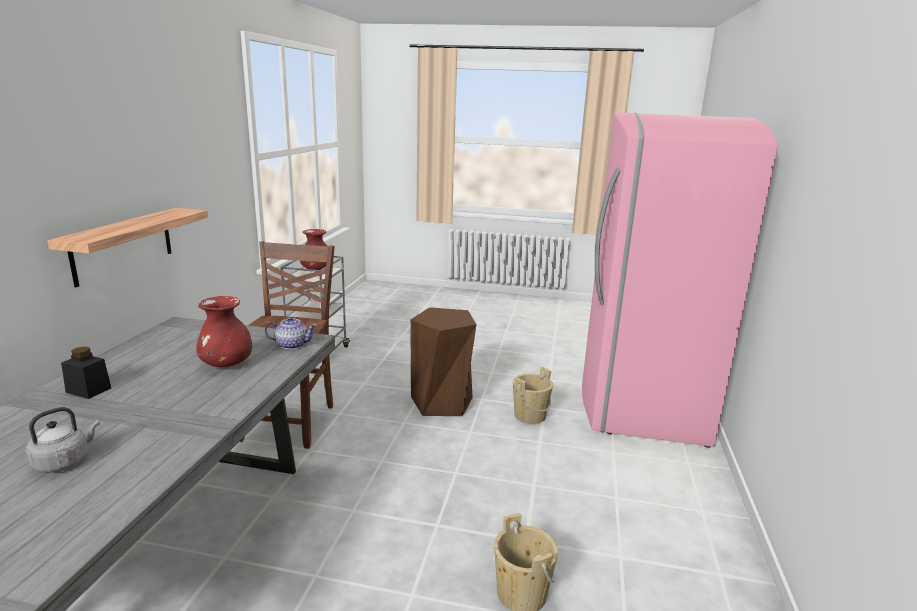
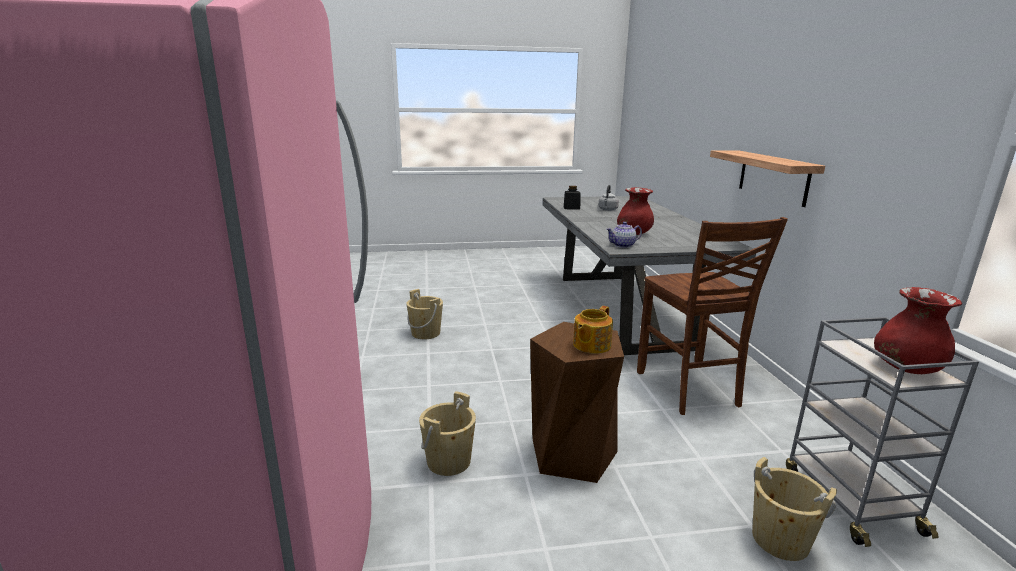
camera: 160 degrees right, 0 degrees up
black jar [61,347,111,399] -> black jar moved to [564,186,581,210]
none -> teapot [573,306,613,354]
none -> beige bucket [752,457,837,561]

